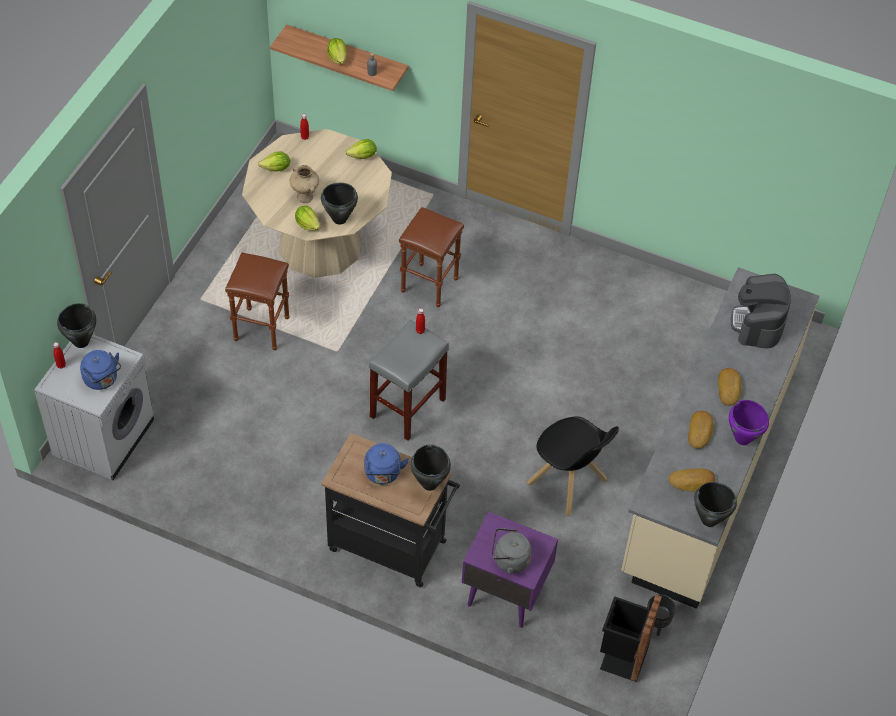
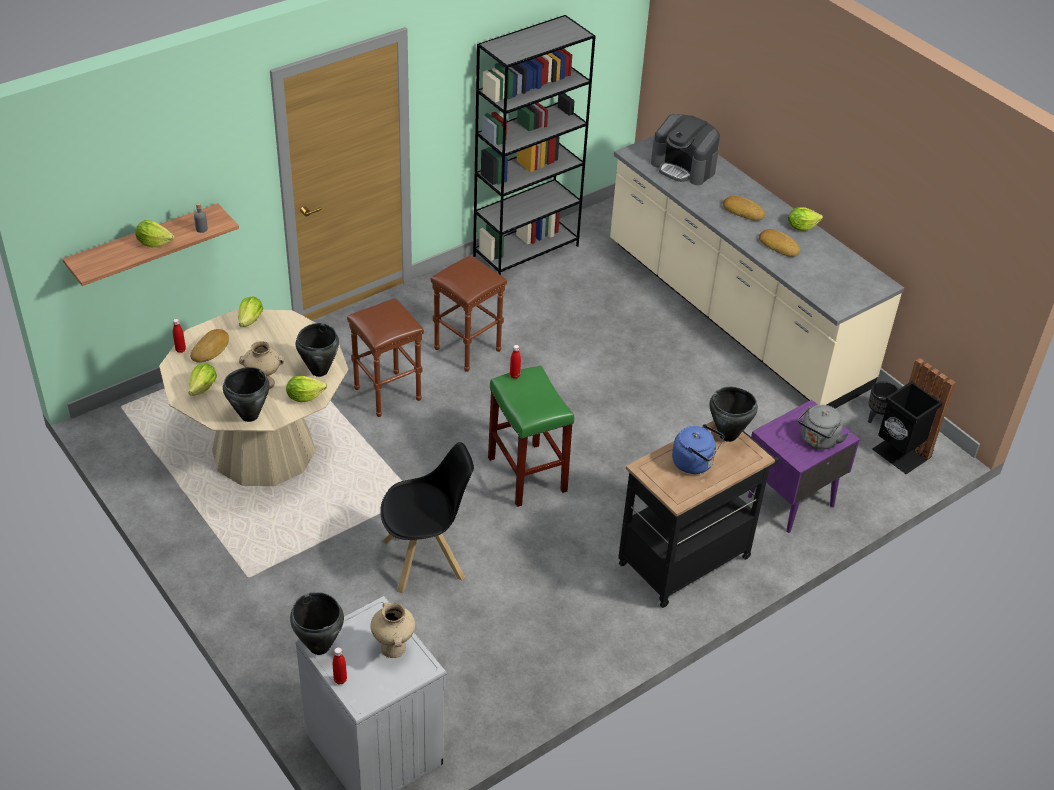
camera: 60 degrees left, 10 degrees down
blue kettle [80,350,121,390] -> beige vase [370,602,415,658]
brown stool [225,252,290,350] -> brown stool moved to [431,256,507,372]
grey stool [369,320,449,441] -> green stool [488,366,574,507]
black chair [527,417,619,516] -> black chair moved to [380,442,474,593]
bread [668,468,715,492] -> bread moved to [190,329,229,363]
black cooking pot [694,482,737,527] -> black cooking pot moved to [223,367,269,422]
purple cooking pot [729,400,769,445] -> lettuce [788,207,823,231]
none -> grey bookcase [473,15,596,275]

